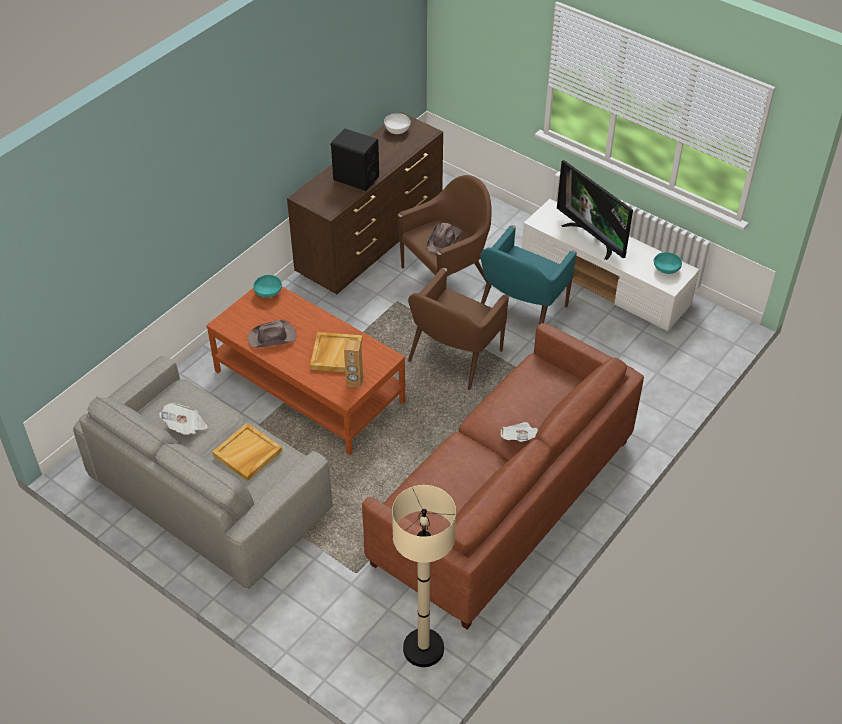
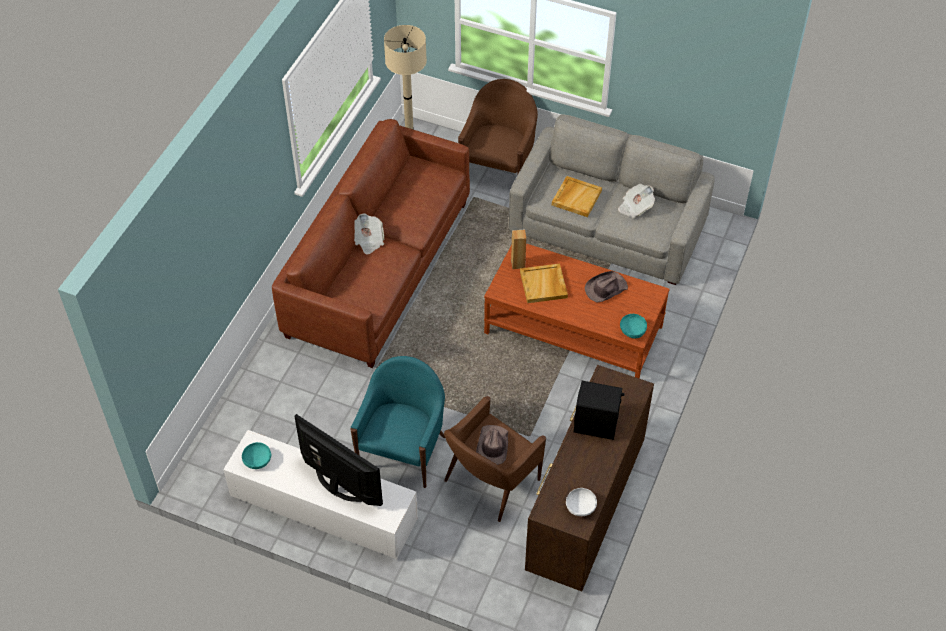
camera: 165 degrees right, 5 degrees up
brown armchair [408,268,509,390] -> brown armchair moved to [458,79,538,175]

